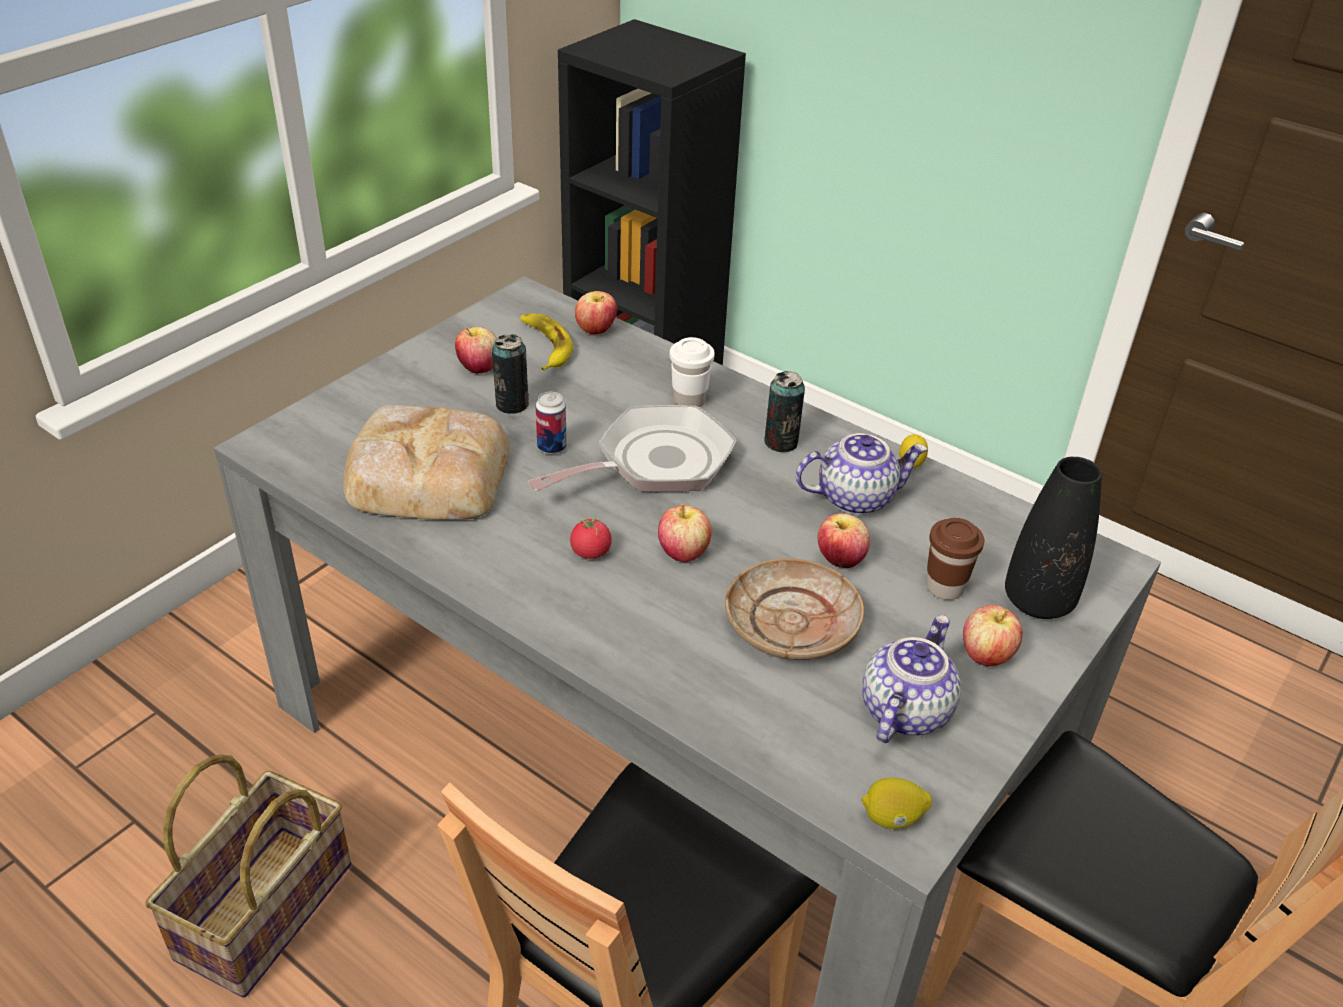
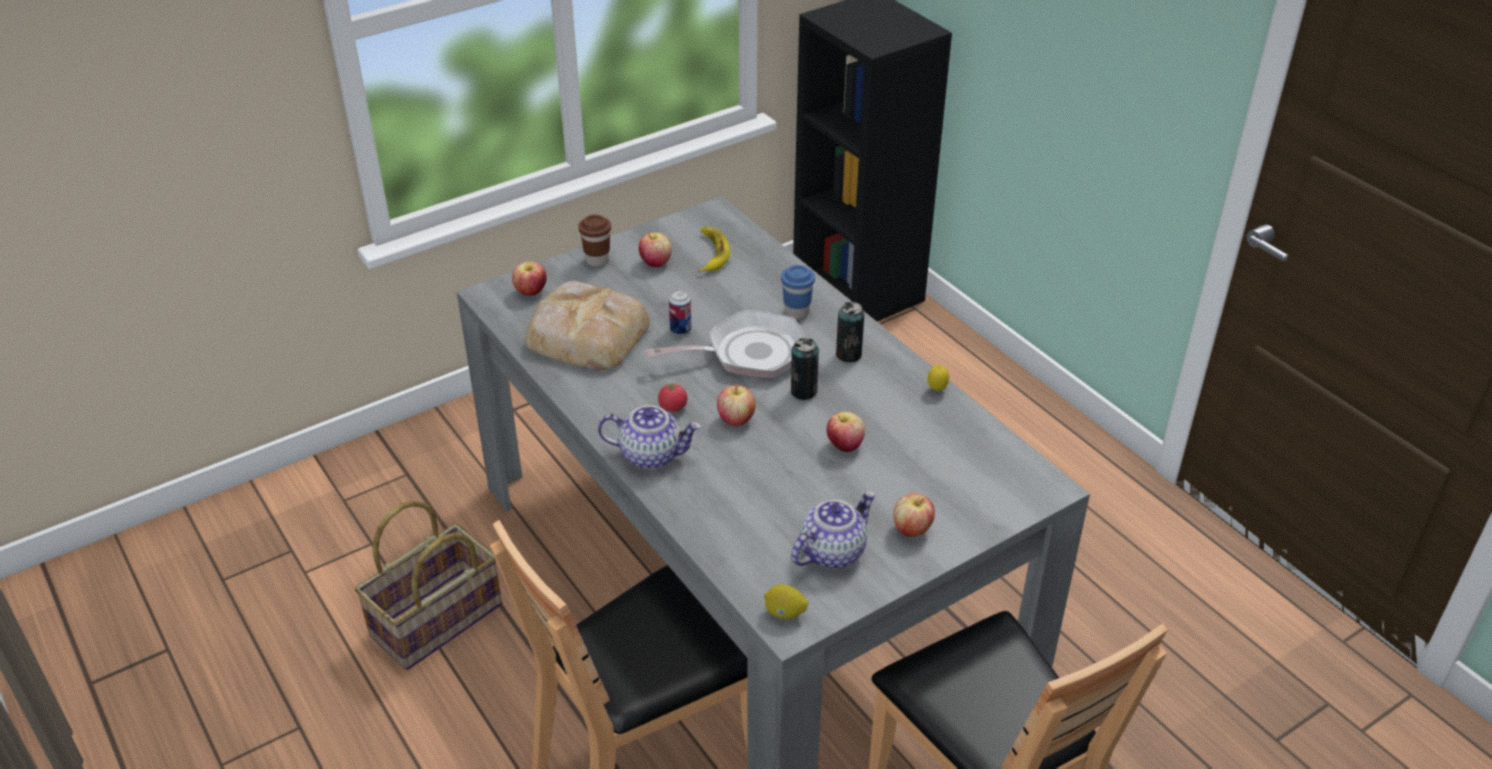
camera: 20 degrees right, 0 degrees up
can [492,334,529,414] -> can moved to [791,338,819,400]
apple [575,291,617,334] -> apple moved to [512,261,547,296]
white cup [670,337,715,407] -> blue cup [781,265,815,319]
beige plate [725,559,864,660] -> none
teapot [796,433,928,515] -> teapot moved to [598,405,701,469]
brown cup [926,518,984,600] -> brown cup moved to [579,215,611,267]
black vase [1005,457,1102,619] -> none

